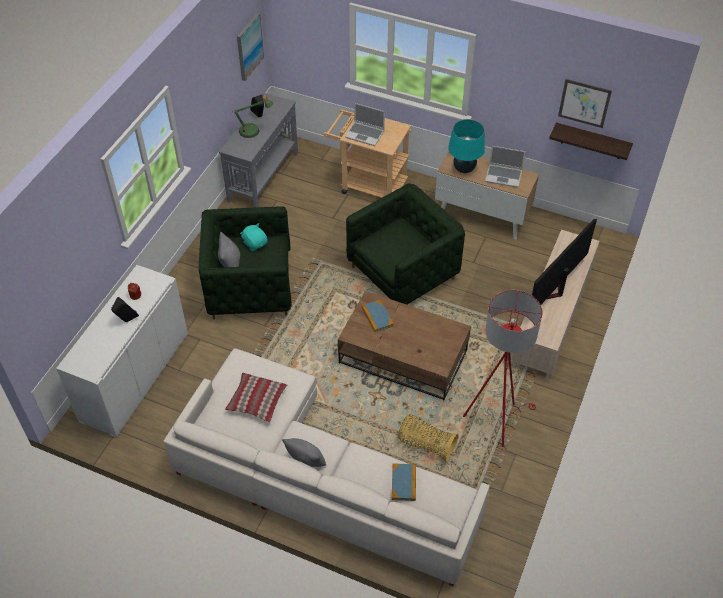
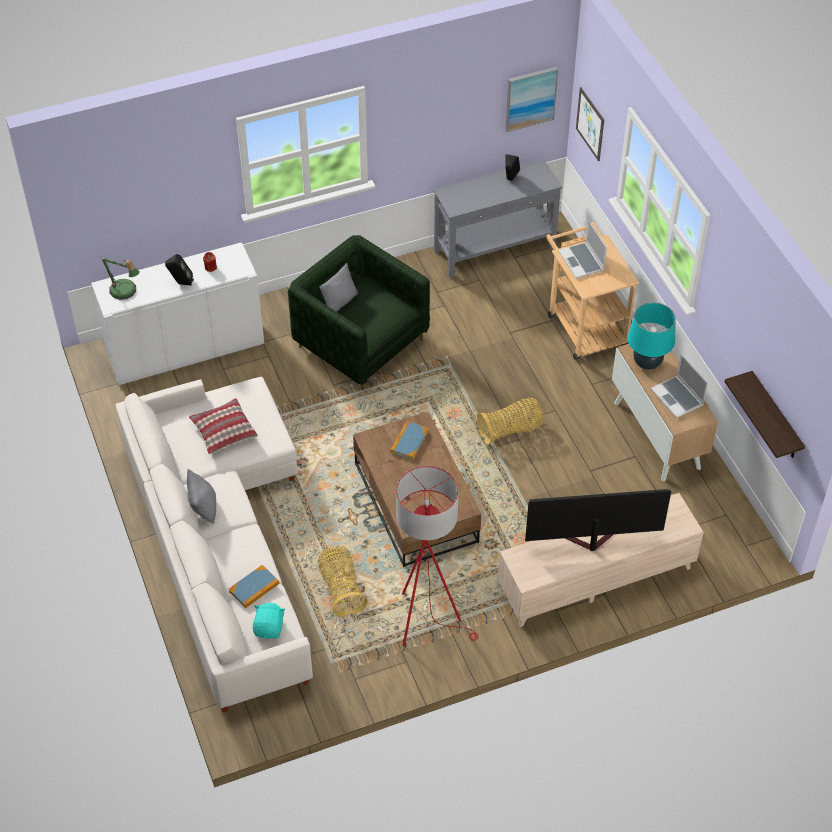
camera: 45 degrees right, 0 degrees up
table lamp [233,95,273,138] -> table lamp moved to [101,257,140,300]
turquoise plush toy [240,223,267,251] -> turquoise plush toy moved to [253,603,285,639]
green armchair [346,183,465,305] -> basket [477,398,543,445]
picture [558,79,612,128] -> picture moved to [576,87,604,161]

